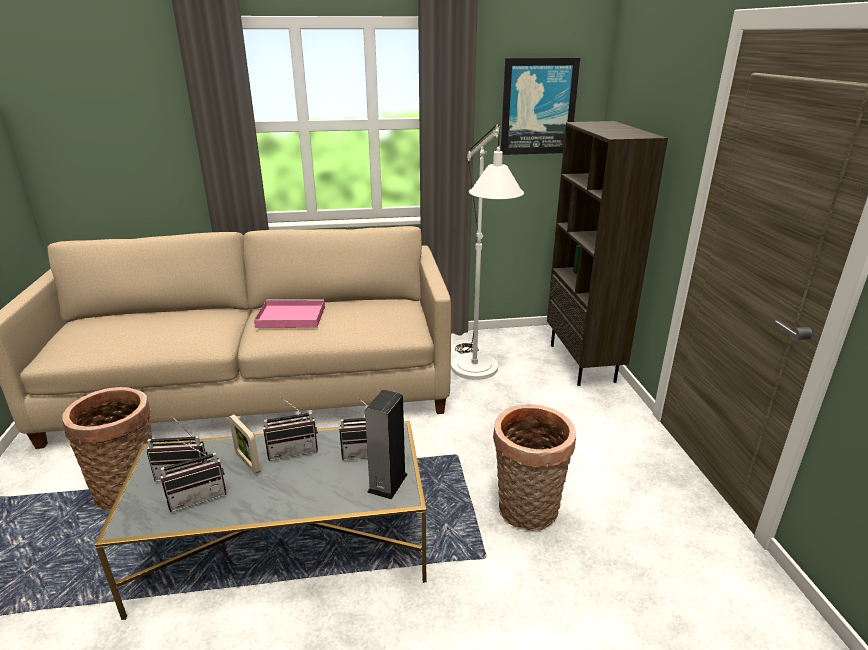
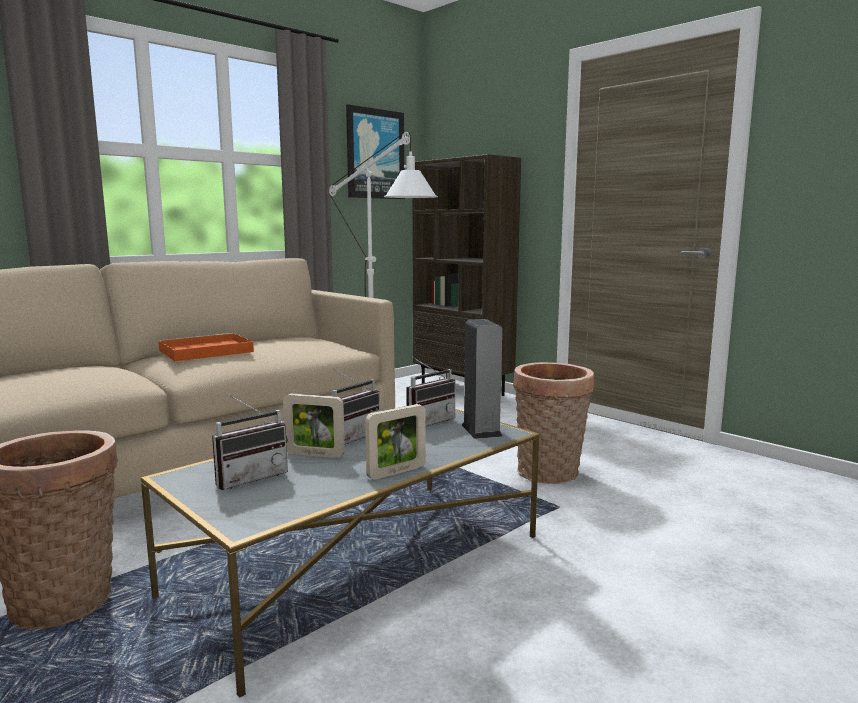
camera: 35 degrees left, 15 degrees down
radio [160,439,227,512] -> none
pink tray [254,299,325,328] -> orange tray [158,333,254,361]
none -> picture frame [365,404,426,480]

